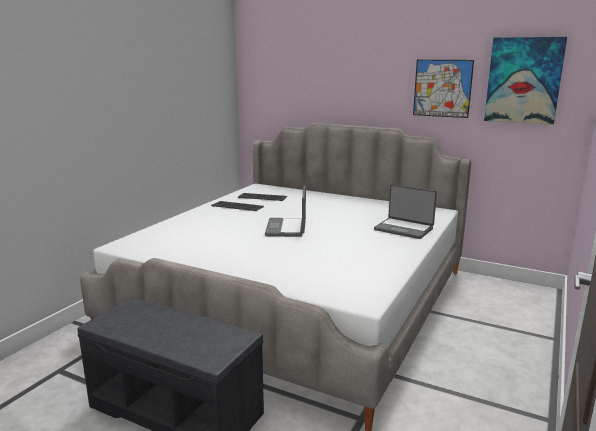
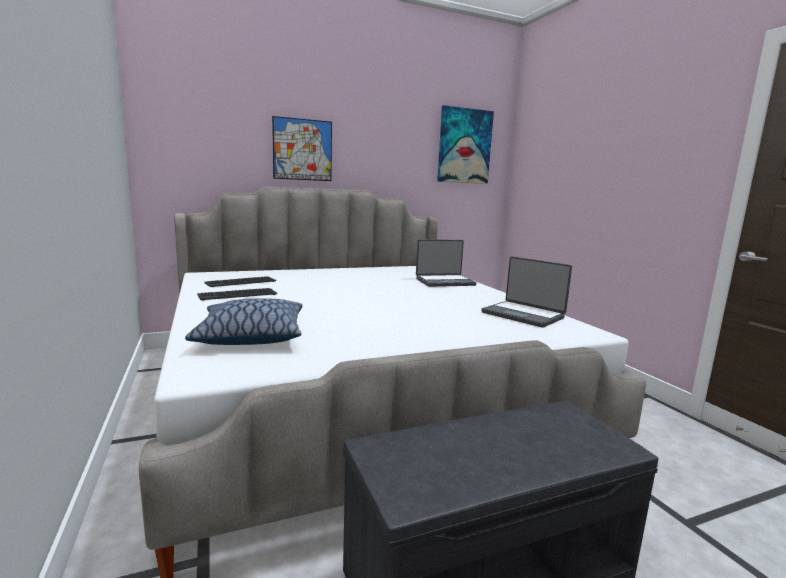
camera: 50 degrees left, 5 degrees down
laptop [265,185,306,237] -> laptop moved to [481,256,572,328]
picture [413,60,474,118] -> picture moved to [272,116,332,181]
none -> pillow [185,298,302,345]

